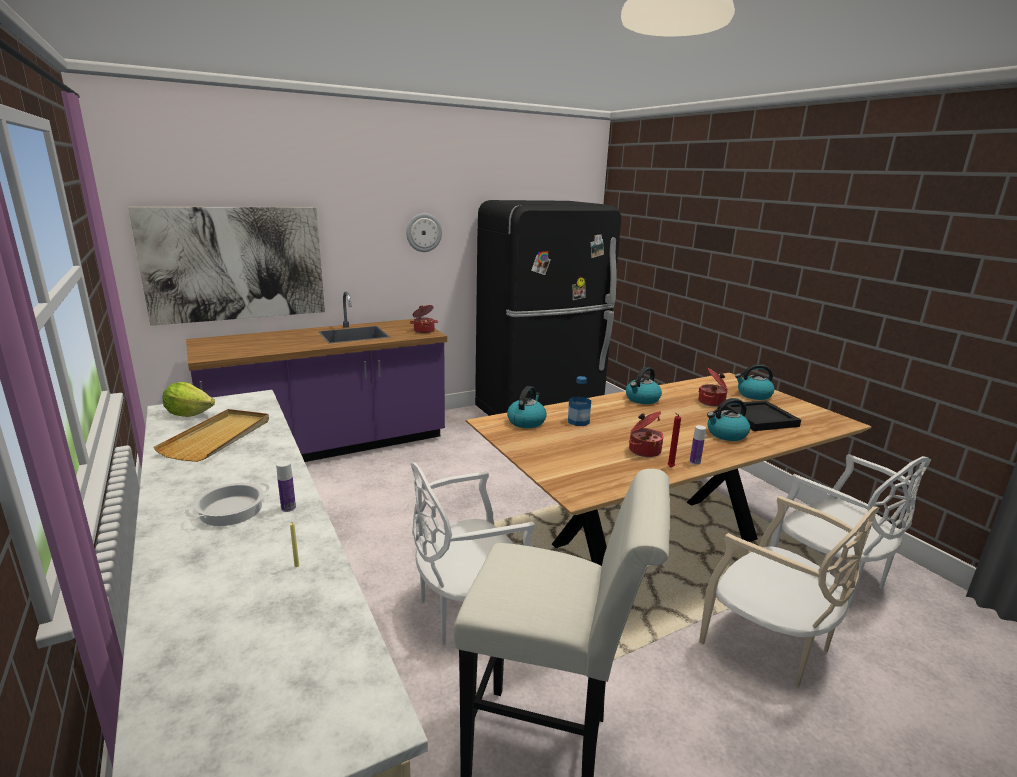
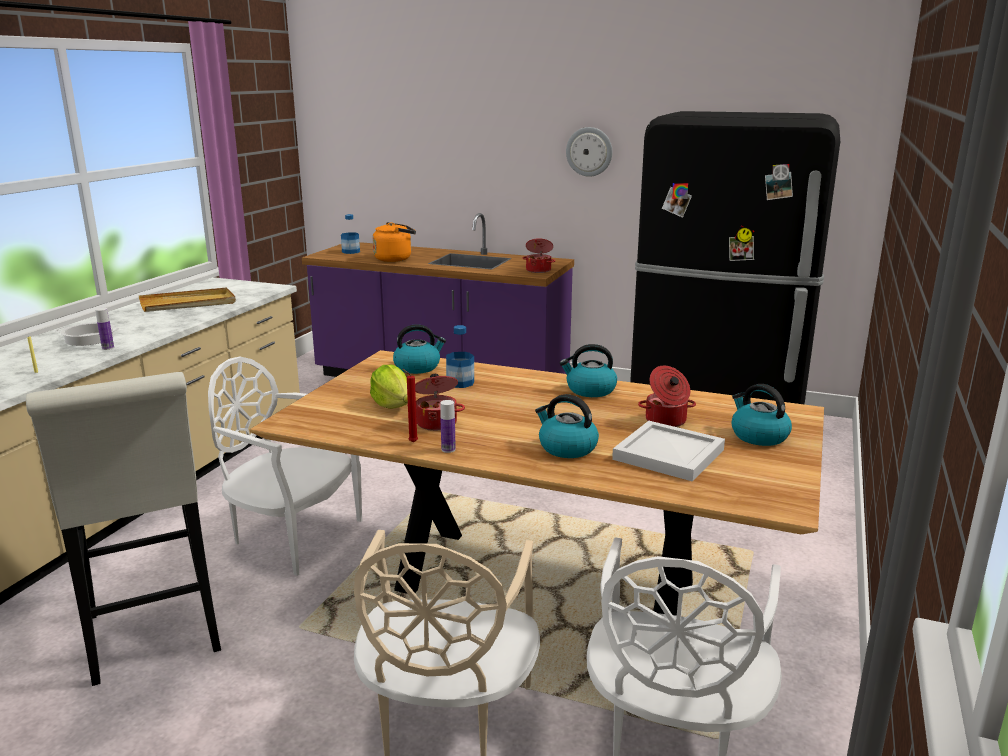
camera: 50 degrees right, 0 degrees up
picture [128,207,325,326] -> none
lettuce [162,382,215,417] -> lettuce moved to [370,365,408,409]
black tray [722,400,801,431] -> white tray [612,421,725,482]
none -> bottle [341,214,360,254]
none -> orange kettle [373,222,416,262]

